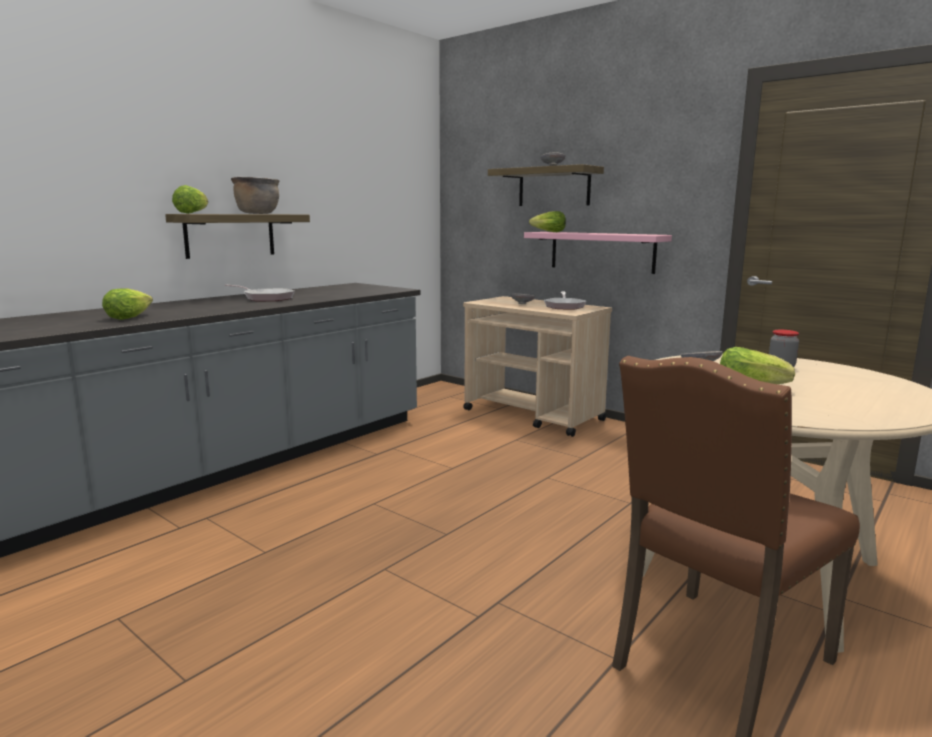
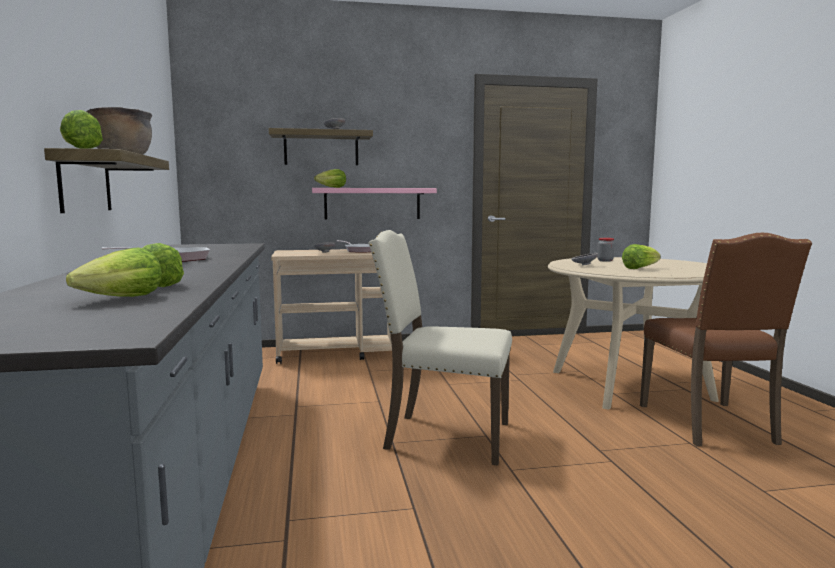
camera: 50 degrees left, 5 degrees down
none -> lettuce [66,247,162,297]
none -> beige chair [368,230,512,465]

